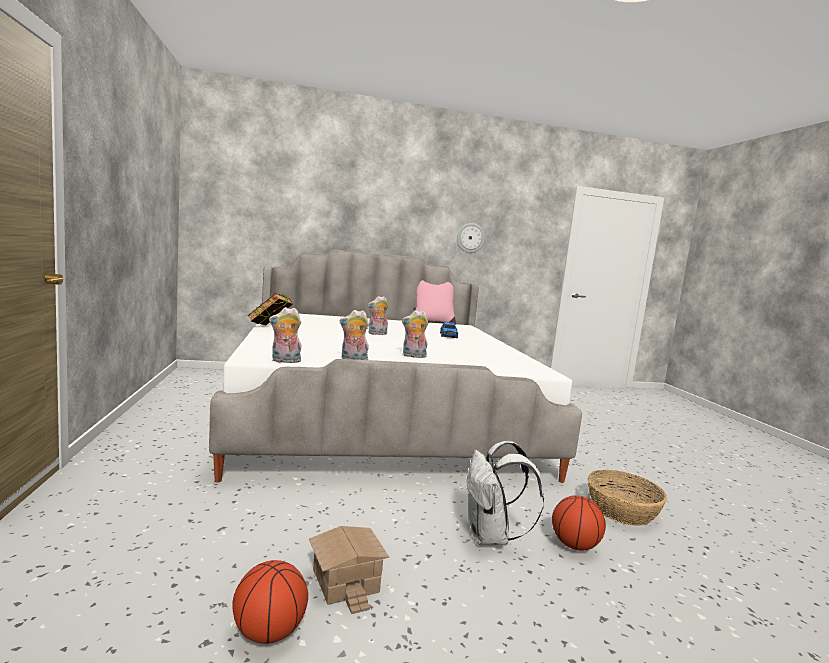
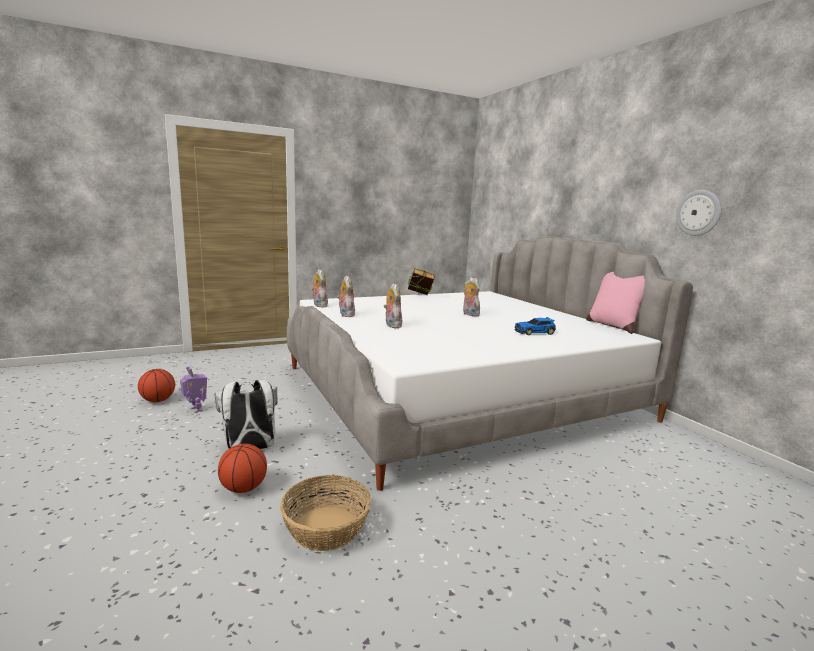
camera: 75 degrees right, 5 degrees up
toy house [309,526,389,614] -> toy robot [180,366,207,413]

